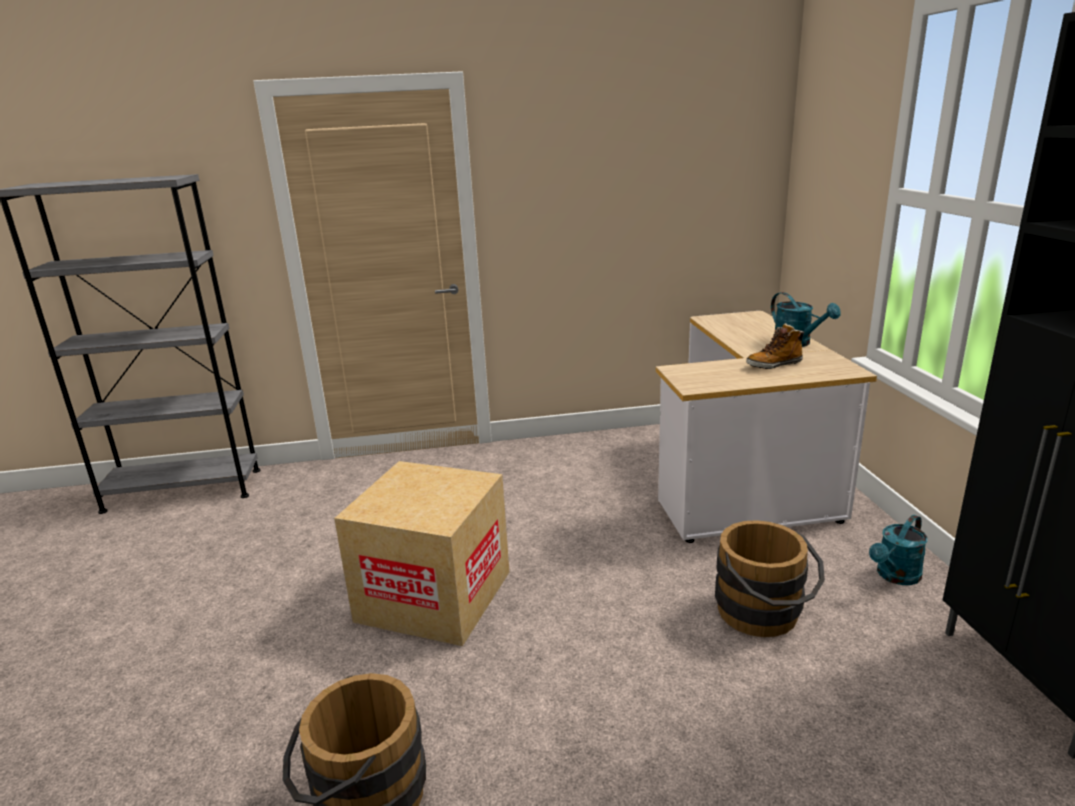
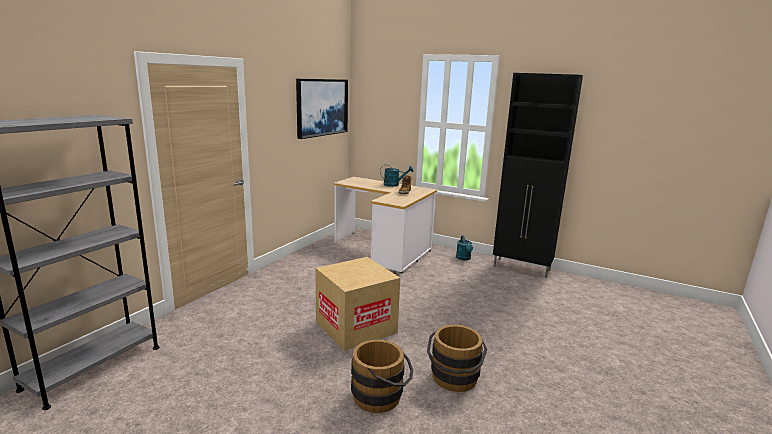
camera: 55 degrees left, 5 degrees down
brown bucket [715,520,825,637] -> brown bucket moved to [351,340,413,413]
none -> picture [296,79,348,139]

